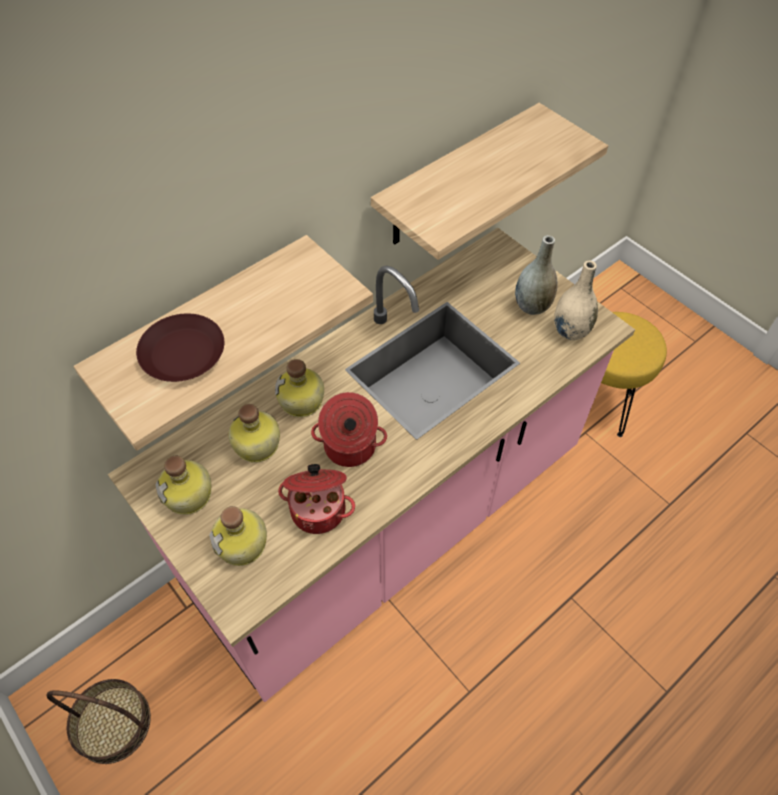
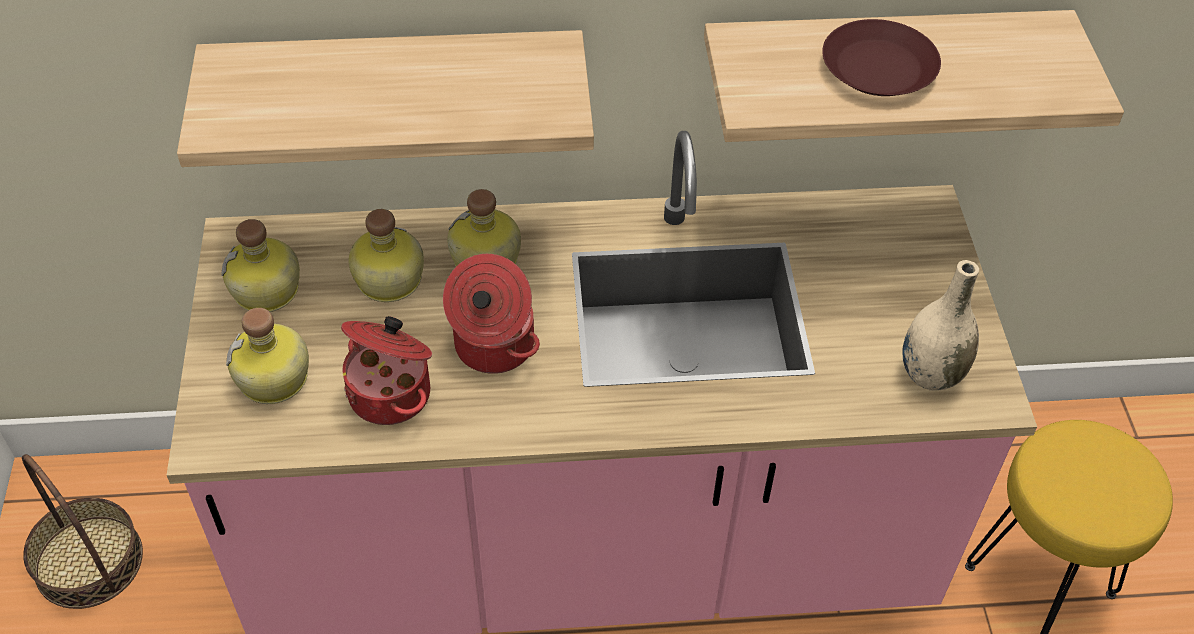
camera: 35 degrees right, 5 degrees down
brown plate [136,313,224,382] -> brown plate moved to [822,19,941,96]
grey vase [515,235,558,315] -> none

